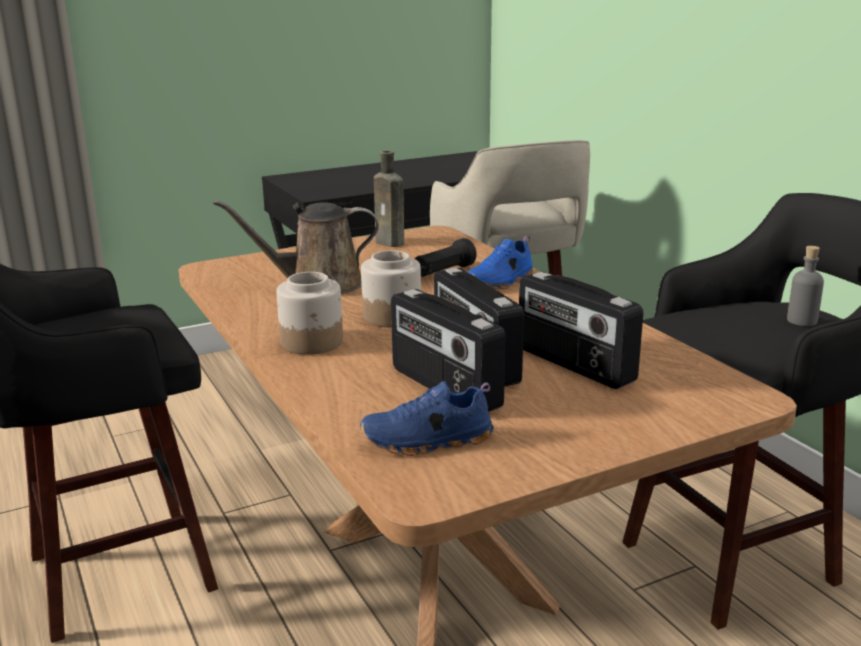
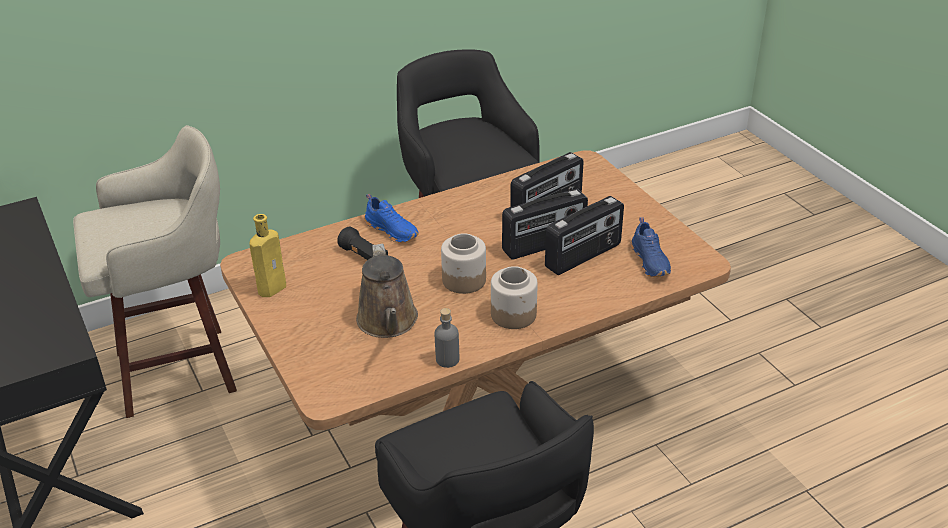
camera: 90 degrees left, 15 degrees up
brown bottle [374,151,404,247] -> yellow bottle [250,214,286,297]
grey bottle [787,246,824,326] -> grey bottle moved to [435,308,459,368]

